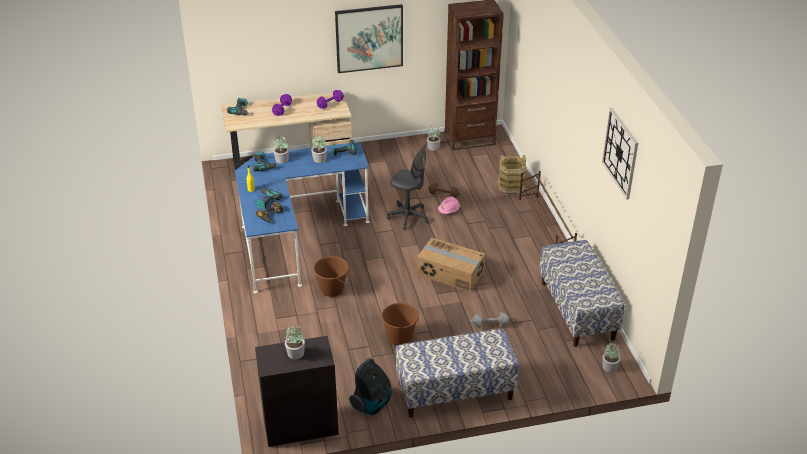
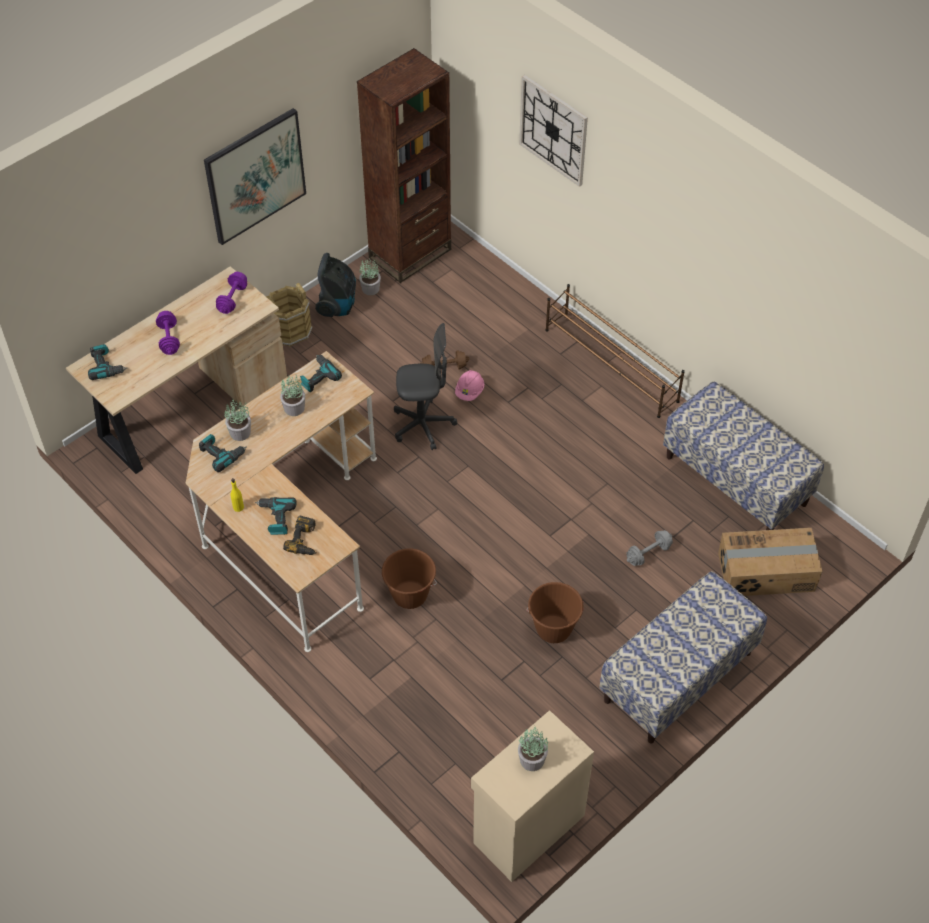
camera: 30 degrees left, 15 degrees up
blue desk [235,142,370,293] -> beige desk [186,351,377,652]
black cabinet [255,336,339,447] -> beige cabinet [471,710,594,882]
vacuum cleaner [349,358,392,415] -> vacuum cleaner moved to [315,253,356,317]
cardboard box [417,238,485,292] -> cardboard box moved to [718,528,823,596]
brown bucket [498,155,527,194] -> brown bucket moved to [266,283,312,347]
wall clock [602,108,638,200] -> wall clock moved to [519,75,588,187]
potted plant [603,342,621,373] -> none

